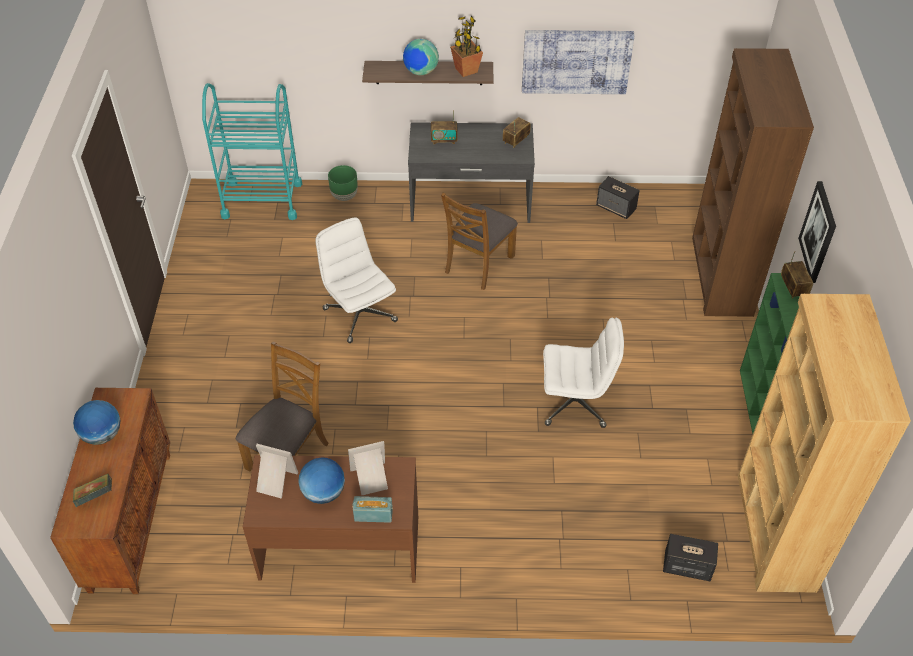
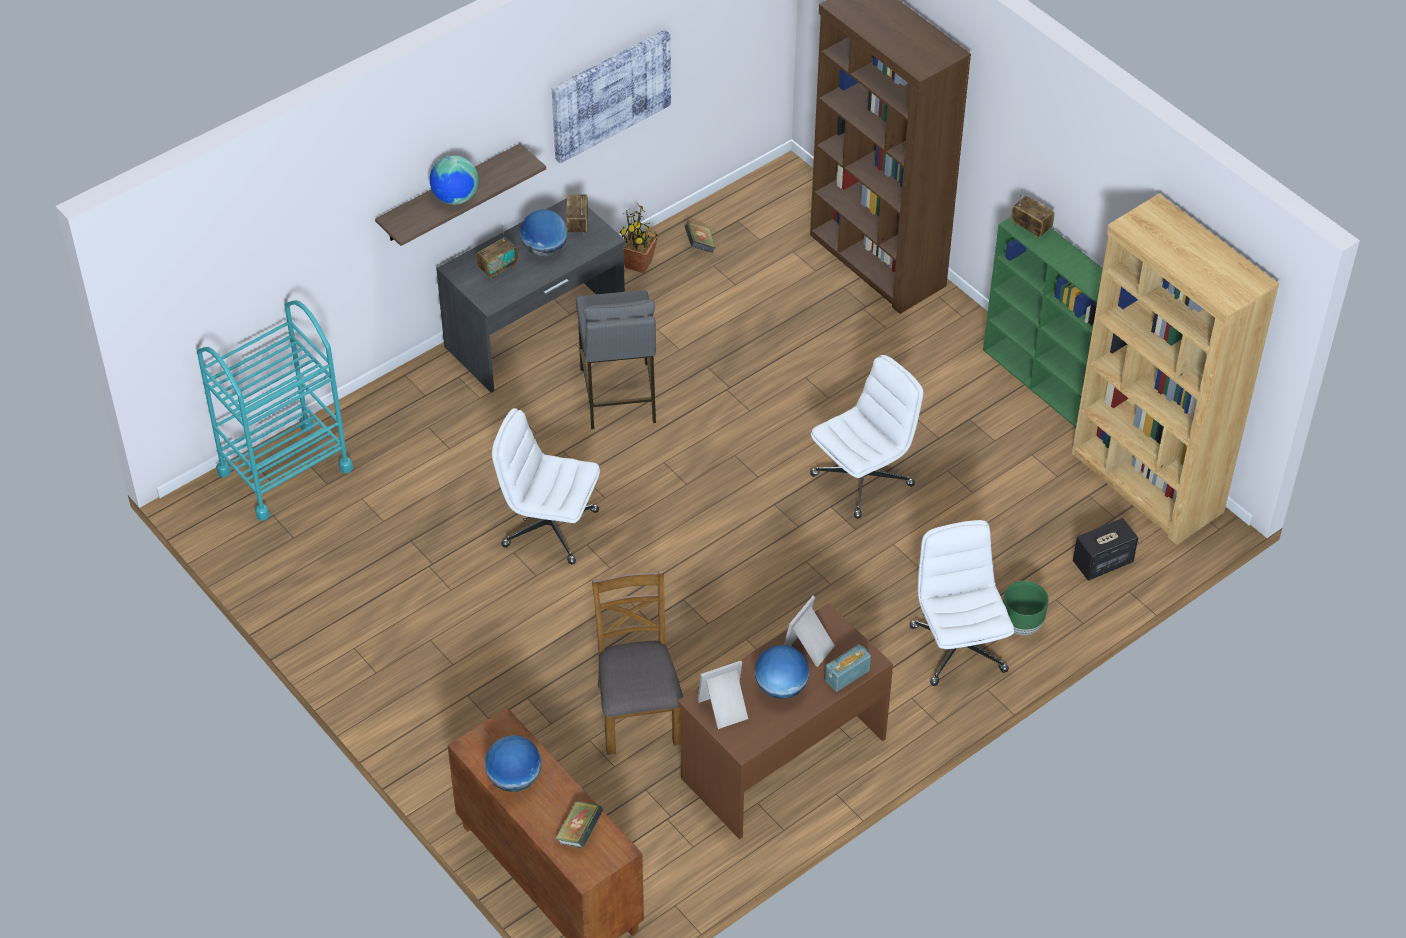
camera: 40 degrees left, 0 degrees up
green planter [328,165,358,201] -> green planter moved to [1003,581,1049,636]
brown chair [441,193,518,290] -> grey stool [576,290,656,429]
potted plant [450,16,483,77] -> potted plant moved to [619,205,658,273]
speaker [596,176,640,219] -> book [685,222,716,253]
picture [798,181,836,283] -> none
none -> globe [520,209,567,256]
none -> white office chair [910,520,1014,686]

